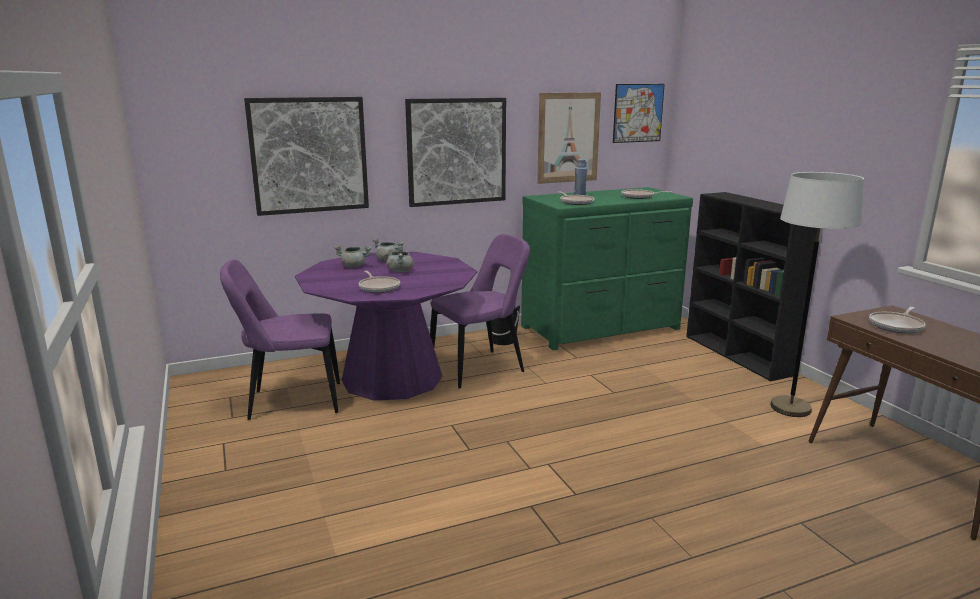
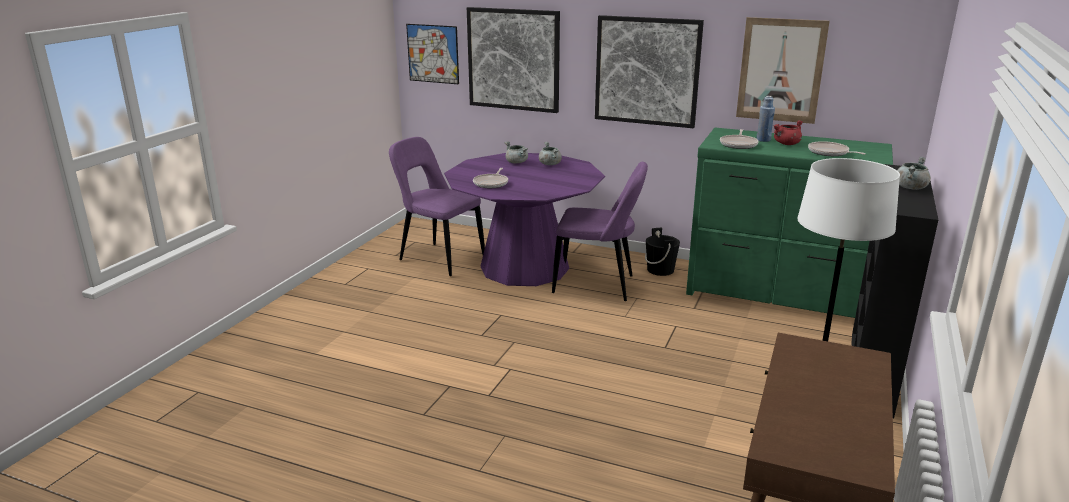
camera: 45 degrees right, 5 degrees up
grey cooking pot [386,245,413,272] -> grey cooking pot moved to [897,157,931,190]
picture [613,84,665,143] -> picture moved to [406,24,459,84]
frying pan [869,307,926,333] -> none
none -> red cooking pot [774,120,803,145]

